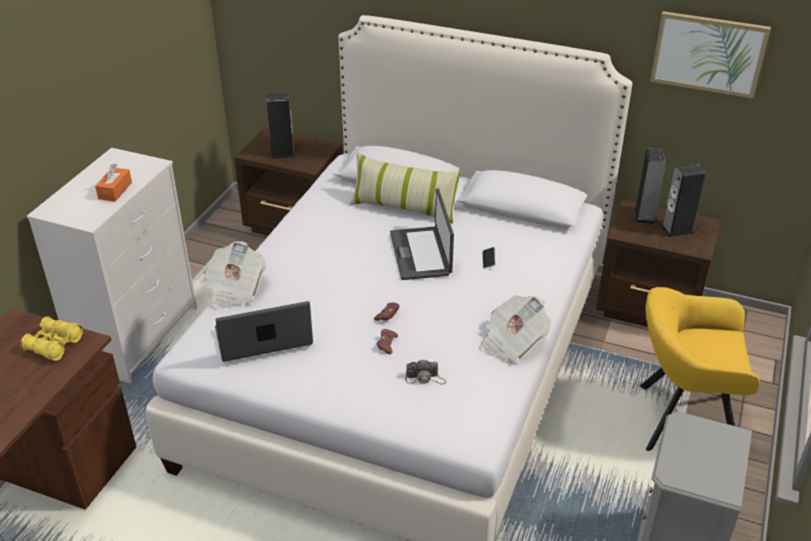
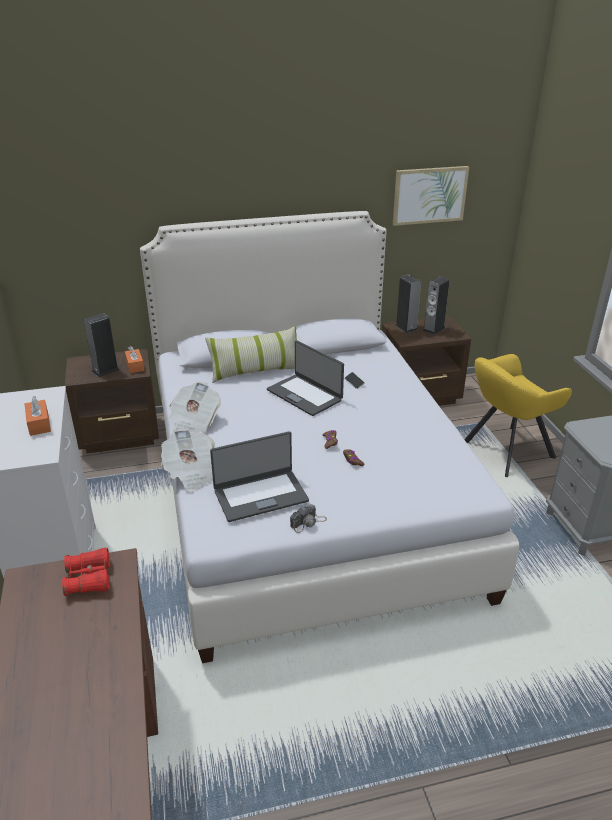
camera: 35 degrees left, 5 degrees down
yellow binoculars [20,316,83,361] -> red binoculars [62,548,110,596]
laptop [215,301,313,362] -> laptop turned 150 degrees counterclockwise [210,431,309,522]
camera [406,360,446,385] -> camera moved to [290,504,327,533]
newspaper [479,295,551,363] -> newspaper moved to [170,382,221,433]
none -> orange tissue box [125,346,145,373]

